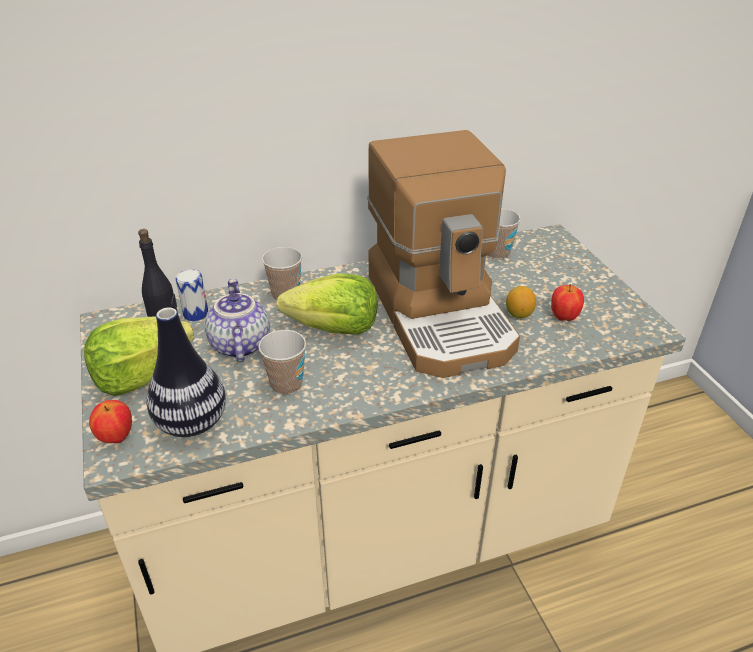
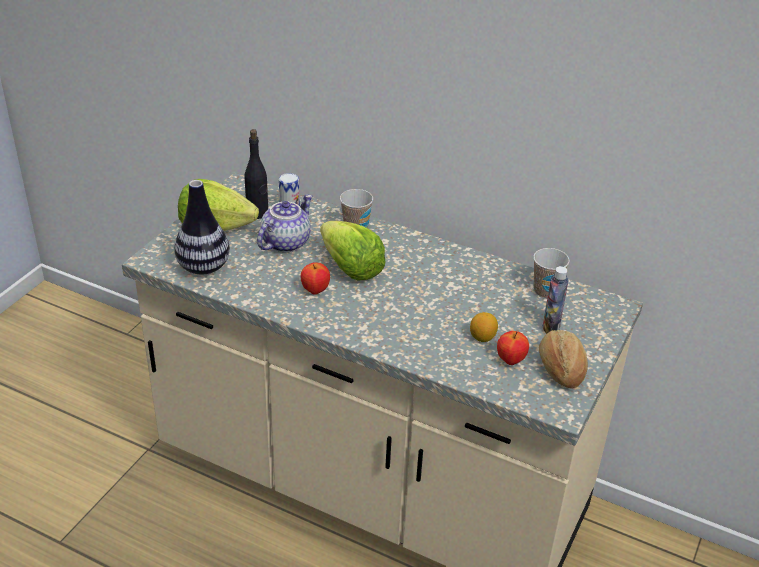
camera: 45 degrees right, 0 degrees up
apple [89,400,132,443] -> apple moved to [301,262,330,295]
cup [258,330,306,395] -> none
coffee machine [367,130,520,378] -> none
none -> bread [539,330,588,389]
none -> bottle [543,266,569,334]

